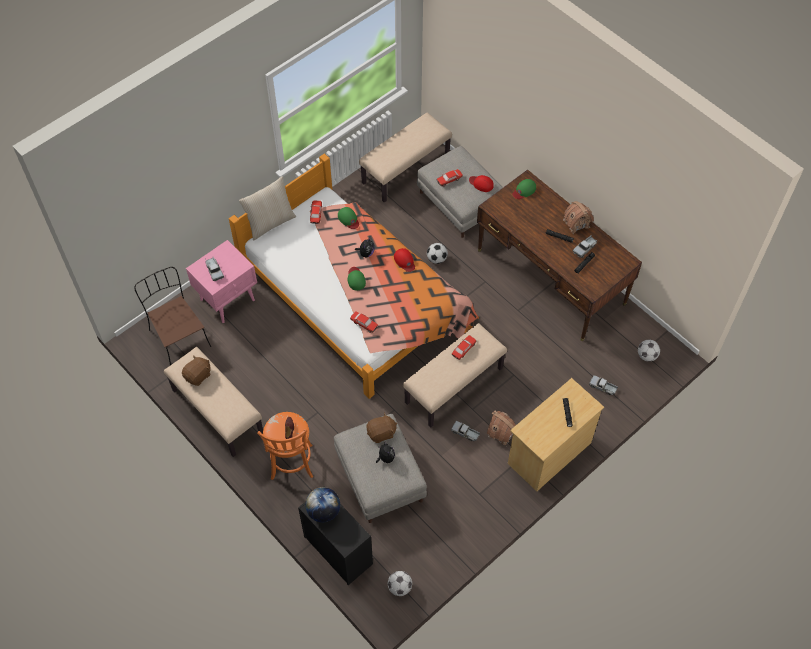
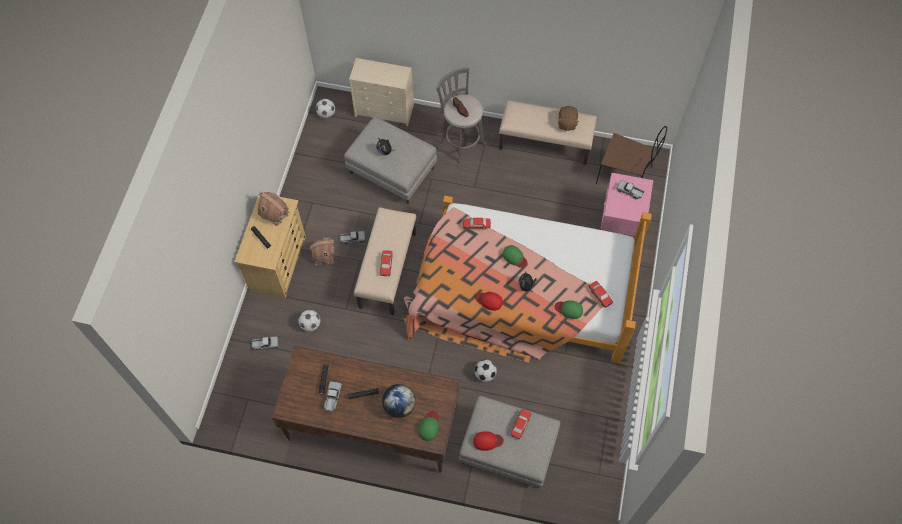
camera: 145 degrees right, 5 degrees up
beige pillow [239,176,296,241] -> none
orange stool [257,412,313,480] -> grey stool [436,67,486,163]
black dresser [298,486,373,585] -> beige dresser [349,58,414,126]
globe [305,487,340,522] -> globe moved to [382,384,416,418]
beige bench [359,113,452,202] -> none
brown plush toy [366,413,397,443] -> none
toy house [563,201,594,234] -> toy house moved to [258,191,290,226]
football [638,340,660,362] -> football moved to [298,310,320,332]

